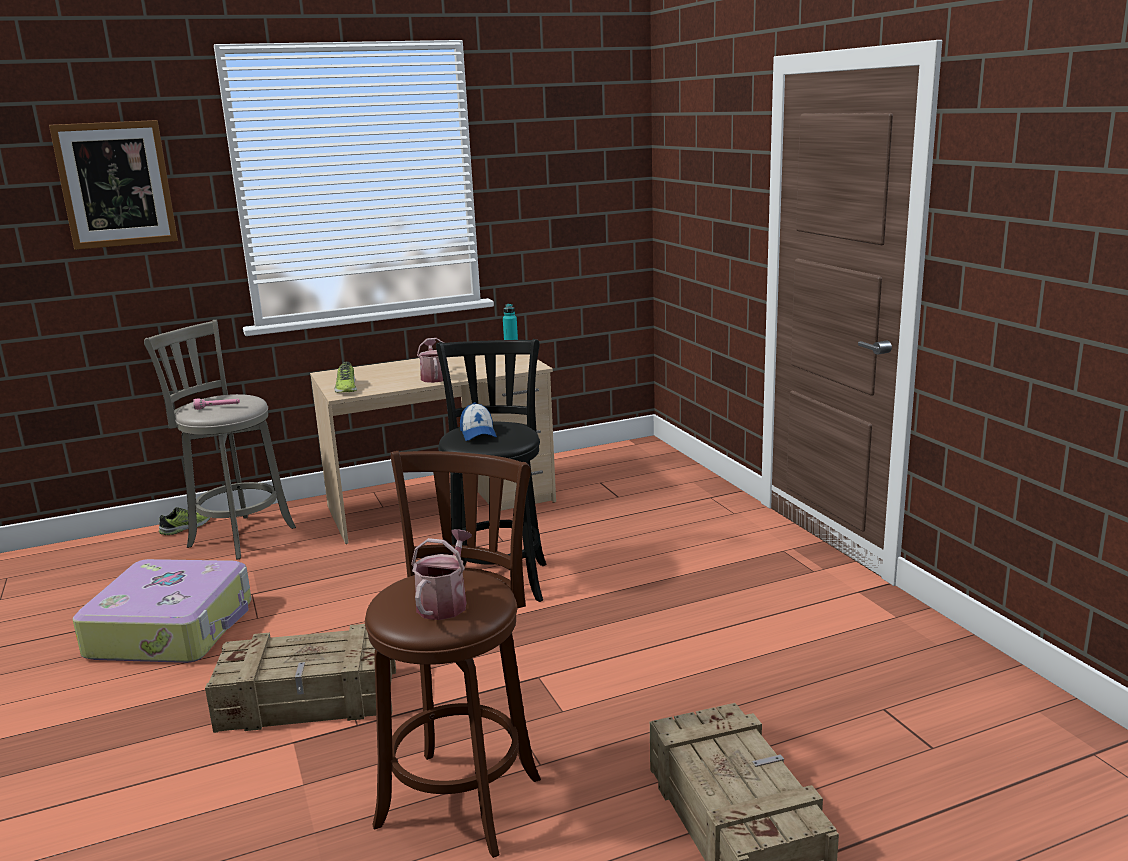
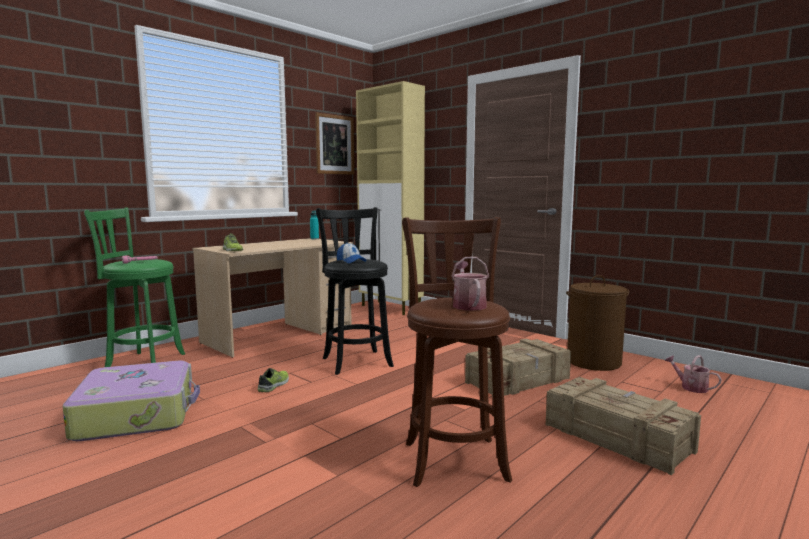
camera: 25 degrees left, 10 degrees down
picture [49,120,178,250] -> picture moved to [315,113,354,175]
grey stool [144,320,296,560] -> green stool [84,207,185,367]
shoe [159,507,210,535] -> shoe moved to [258,368,289,392]
crate [205,624,396,733] -> crate moved to [465,339,571,397]
watering can [417,338,447,383] -> watering can moved to [664,355,722,393]
none -> beige cabinet [356,81,425,315]
none -> brown laundry basket [566,275,629,371]

